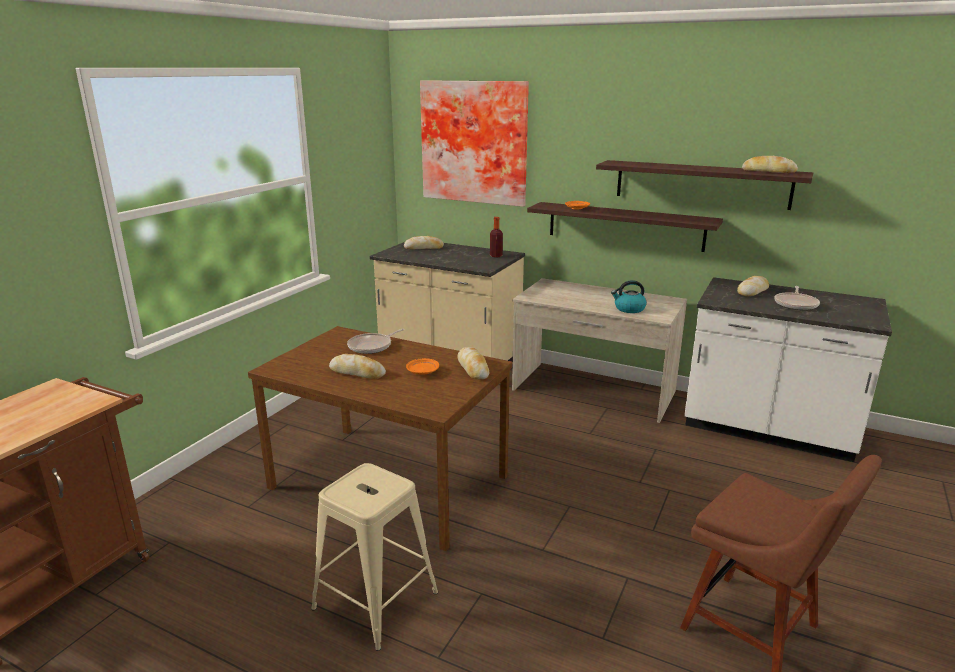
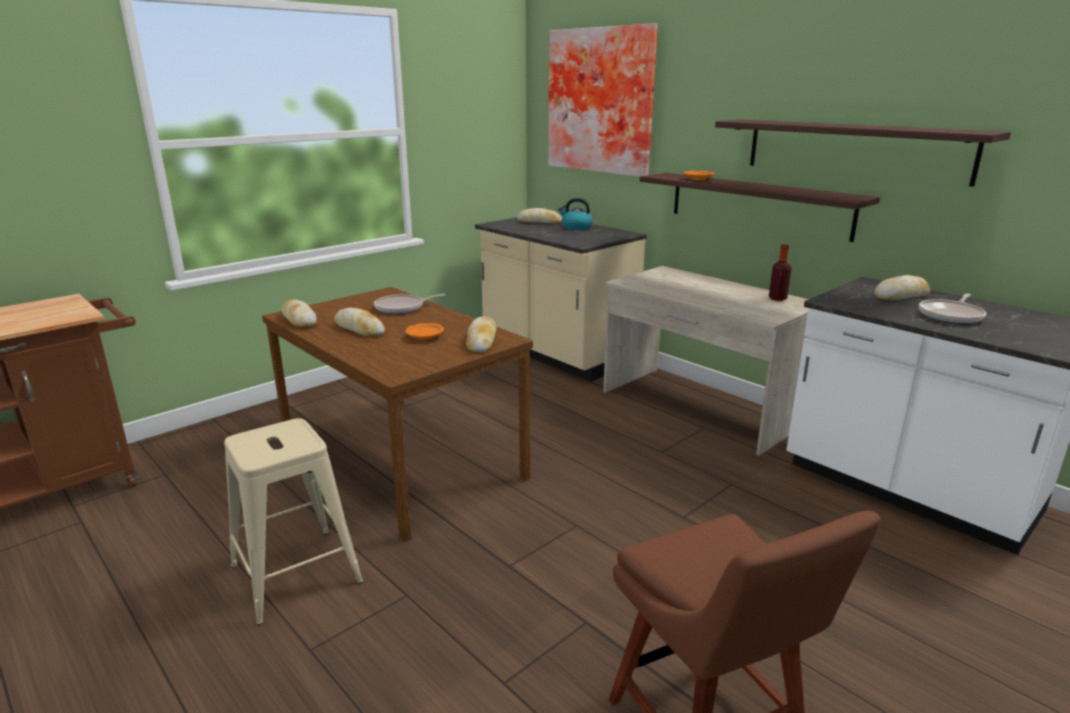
camera: 20 degrees right, 0 degrees up
bottle [490,217,503,258] -> bottle moved to [769,244,791,301]
kettle [611,280,647,313] -> kettle moved to [558,198,593,230]
bread [742,156,798,173] -> bread moved to [282,299,317,327]

